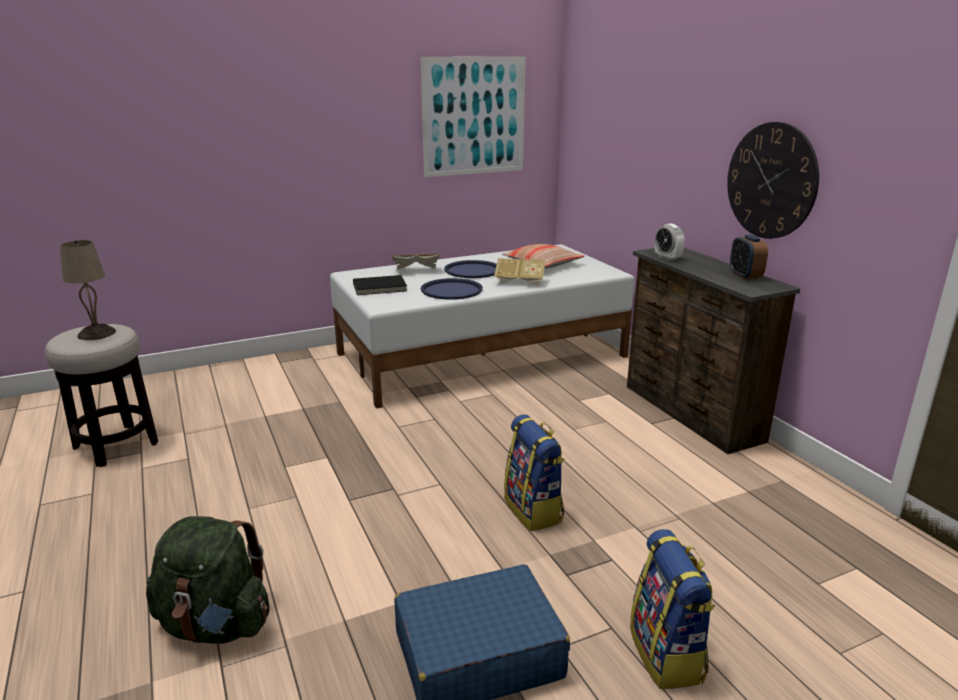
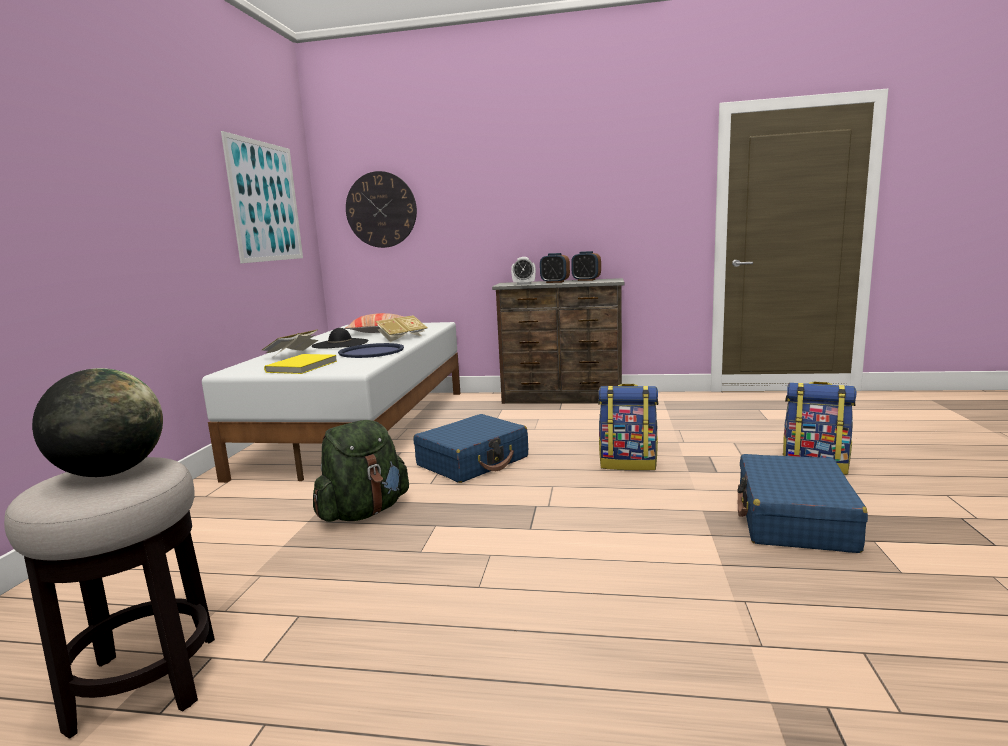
camera: 55 degrees left, 10 degrees down
beige table lamp [60,240,116,340] -> globe [32,368,163,477]
green backpack [146,516,269,644] -> green backpack moved to [313,420,409,522]
black book [353,275,407,295] -> yellow book [264,354,337,374]
blue tray [444,260,497,278] -> black hat [312,328,369,349]
wall clock [727,122,819,239] -> wall clock moved to [346,171,417,248]
none -> blue suitcase [414,414,528,483]
none -> alarm clock [540,253,570,283]

